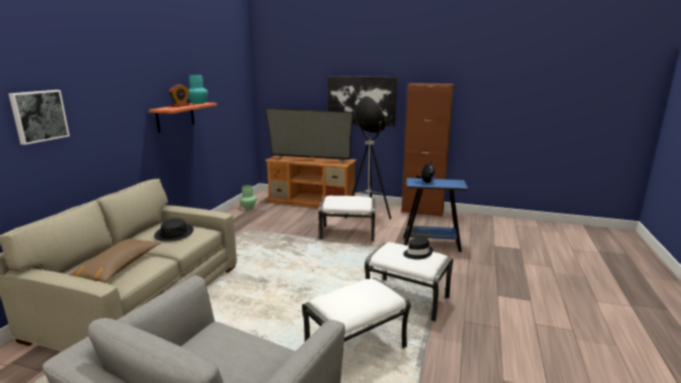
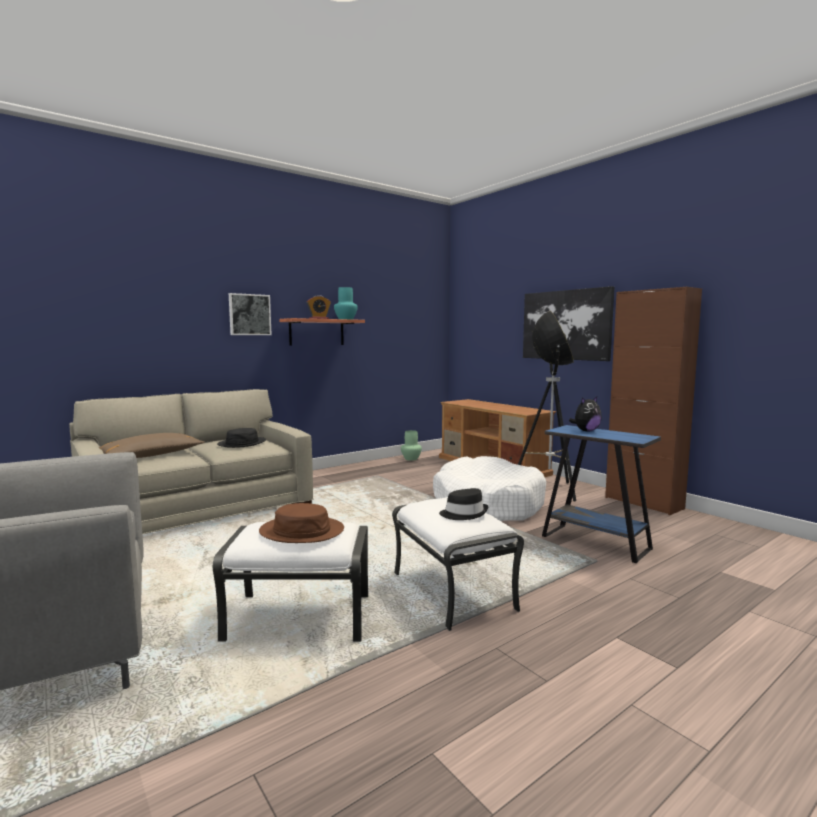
camera: 35 degrees right, 10 degrees down
picture [8,90,70,145] -> picture moved to [229,293,272,335]
television [265,108,354,164] -> none
white ottoman [319,196,375,242] -> white dog bed [433,456,546,521]
none -> brown hat [259,503,344,543]

